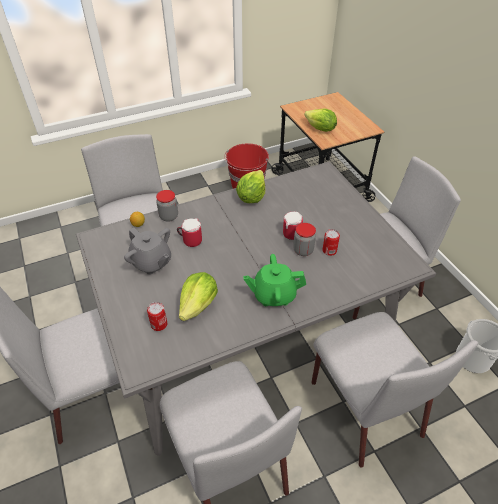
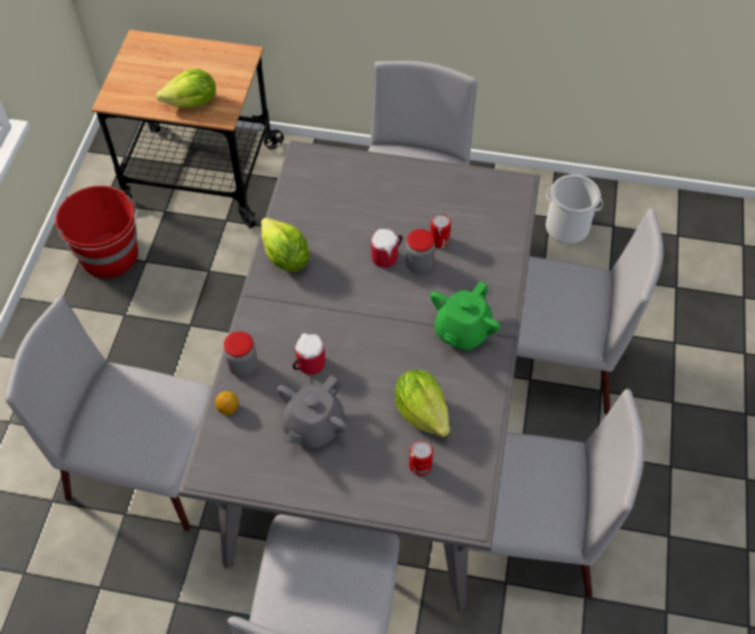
camera: 55 degrees left, 10 degrees up
grey teapot [124,227,171,275] -> grey teapot turned 135 degrees clockwise [277,375,347,448]

